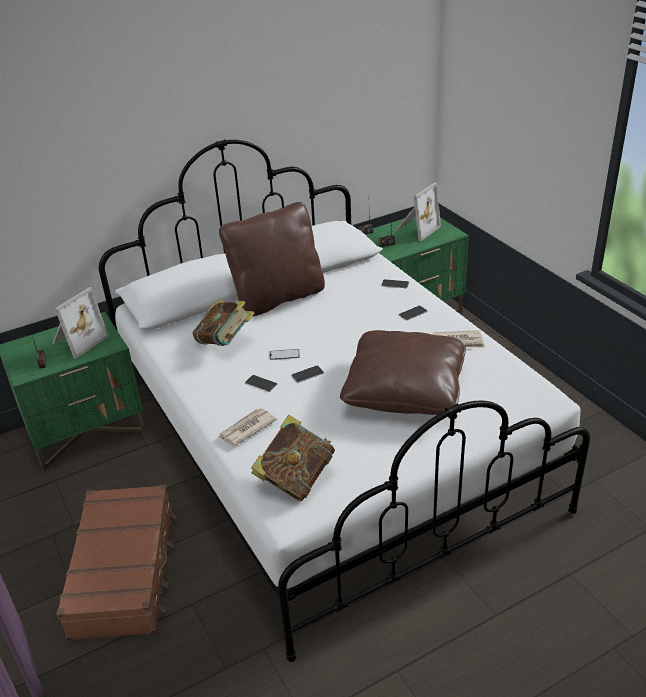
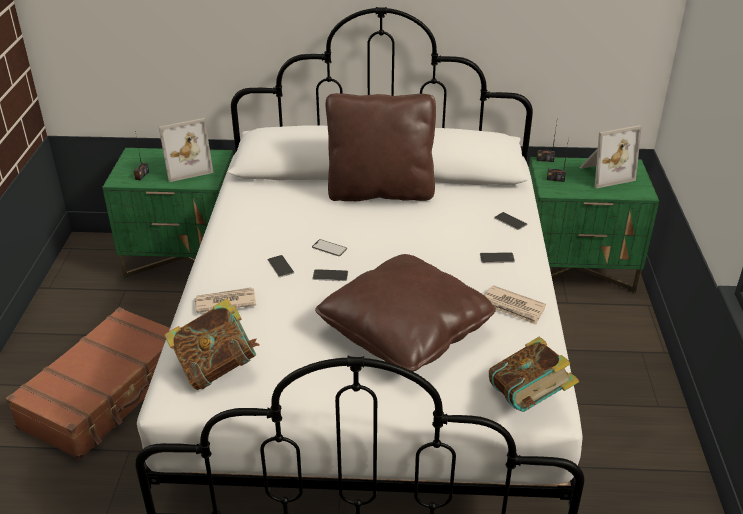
camera: 30 degrees right, 0 degrees up
book [192,300,255,346] -> book moved to [489,337,579,412]

